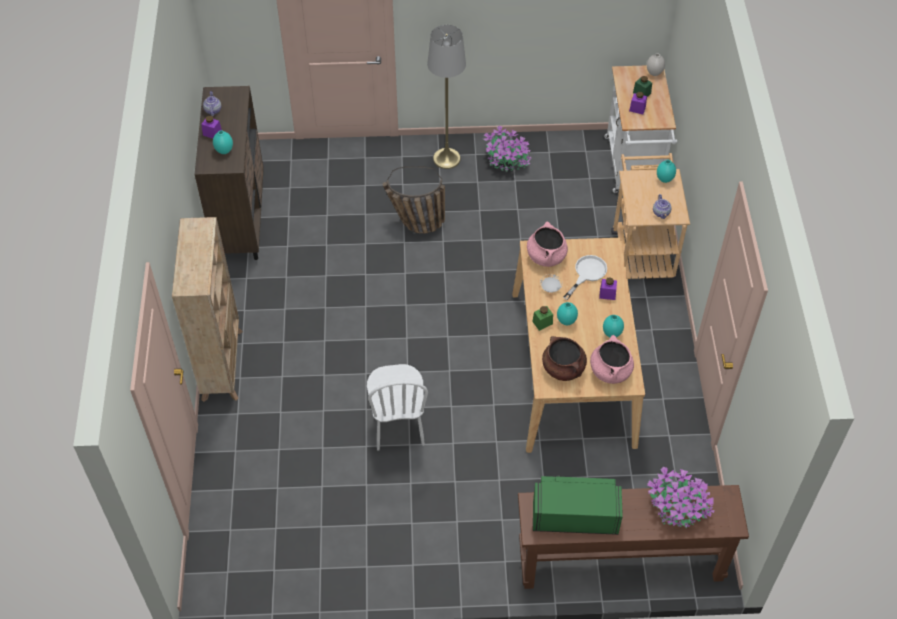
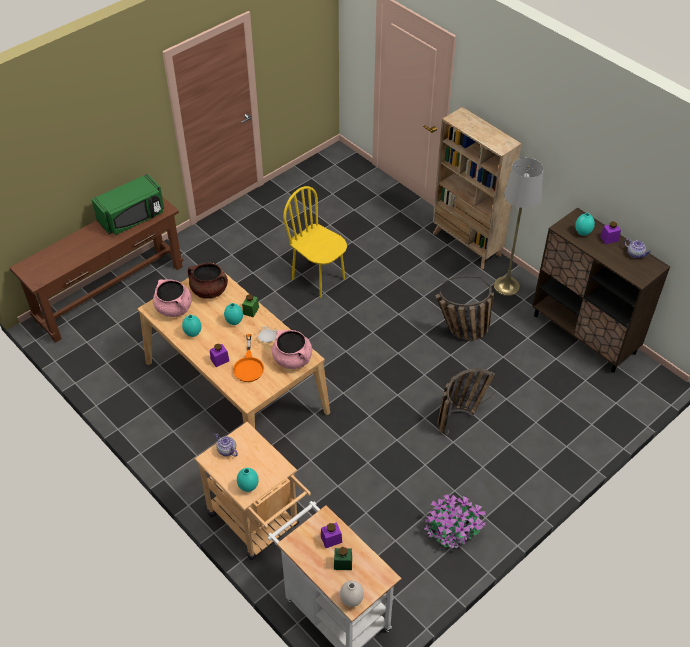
camera: 140 degrees right, 5 degrees down
white chair [367,364,428,451] -> yellow chair [283,186,347,298]
grey floor lamp [427,25,466,169] -> grey floor lamp moved to [494,158,544,296]
white frying pan [563,255,607,300] -> orange frying pan [233,334,264,382]
potted plant [647,467,714,528] -> none
none -> basket [435,277,494,341]

